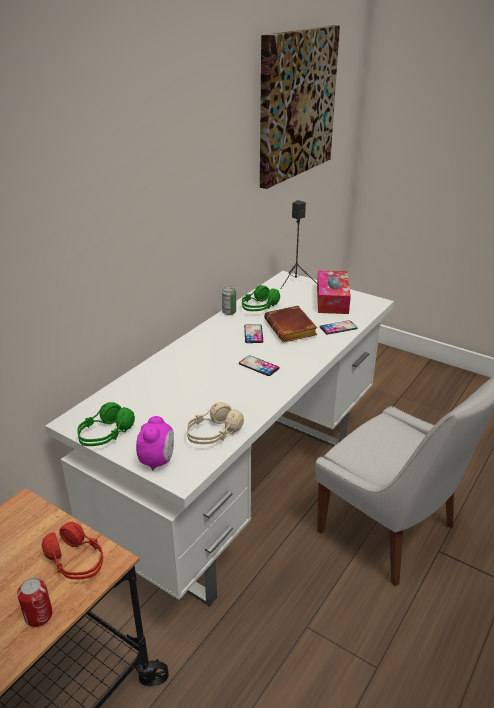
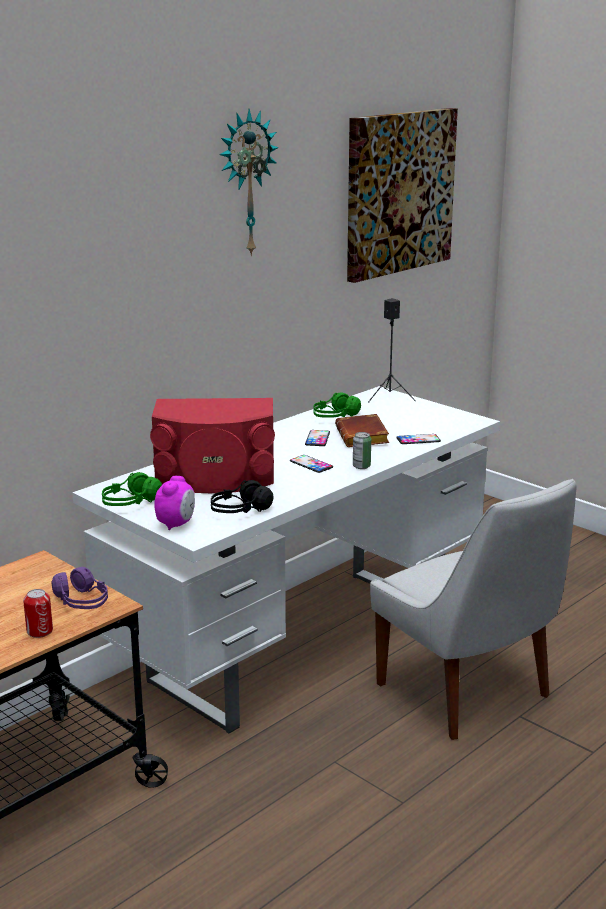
camera: 10 degrees right, 10 degrees down
red headphones [42,522,103,579] -> purple headphones [52,567,108,609]
beige headphones [187,402,244,444] -> black headphones [211,480,274,513]
can [222,286,236,315] -> can moved to [353,432,371,469]
tissue box [317,270,351,314] -> none
none -> red speaker [150,398,275,493]
none -> wall clock [219,109,279,256]

